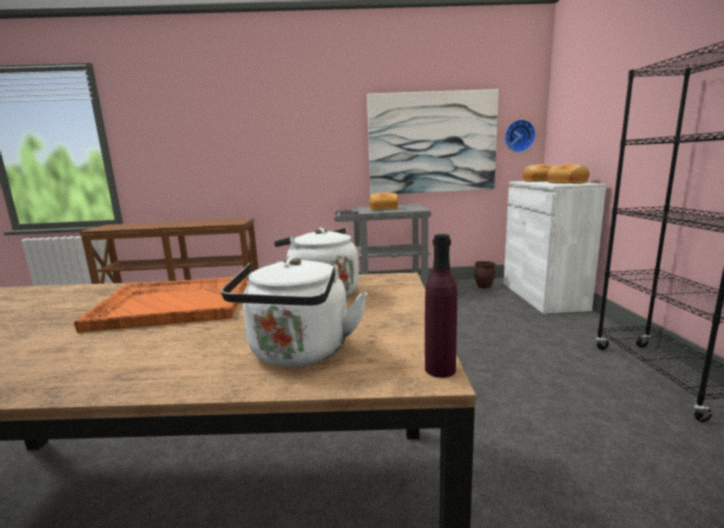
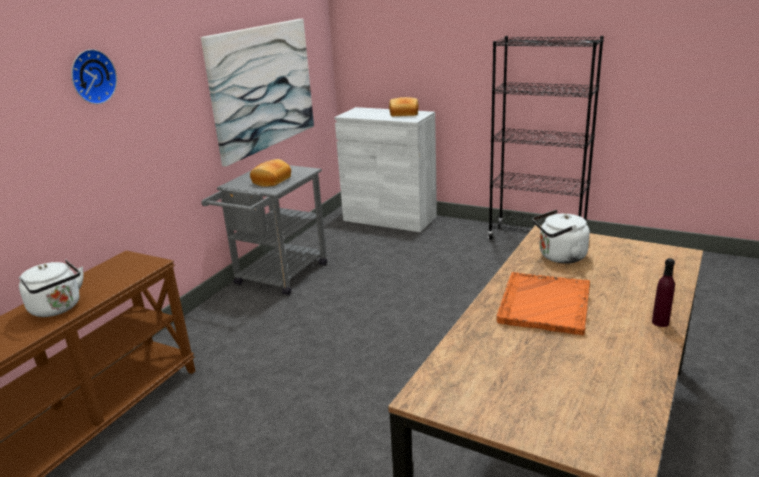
camera: 60 degrees left, 10 degrees up
white kettle [221,256,367,367] -> white kettle moved to [19,260,84,317]
purple bottle [425,234,457,378] -> purple bottle moved to [652,258,675,327]
brown planter [474,261,495,289] -> none
wall clock [505,119,536,152] -> wall clock moved to [71,49,117,104]
bread [523,164,554,182] -> none

